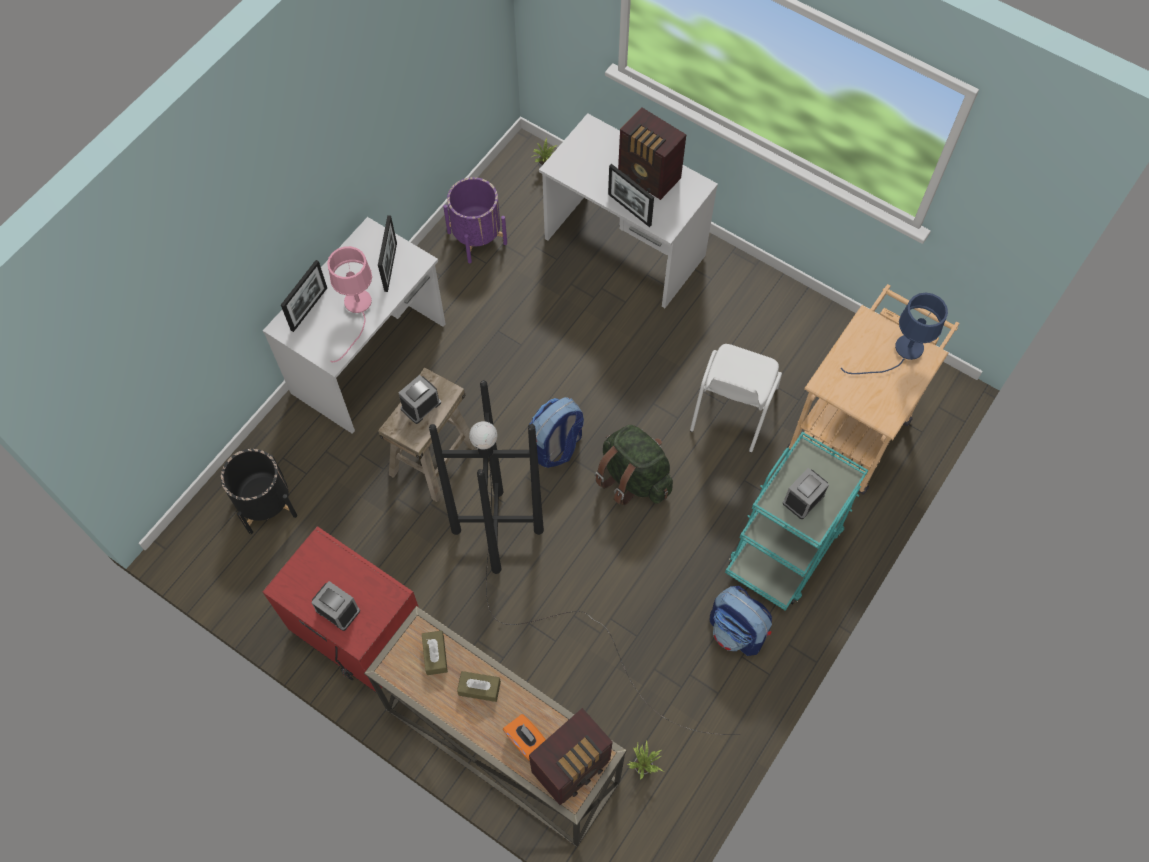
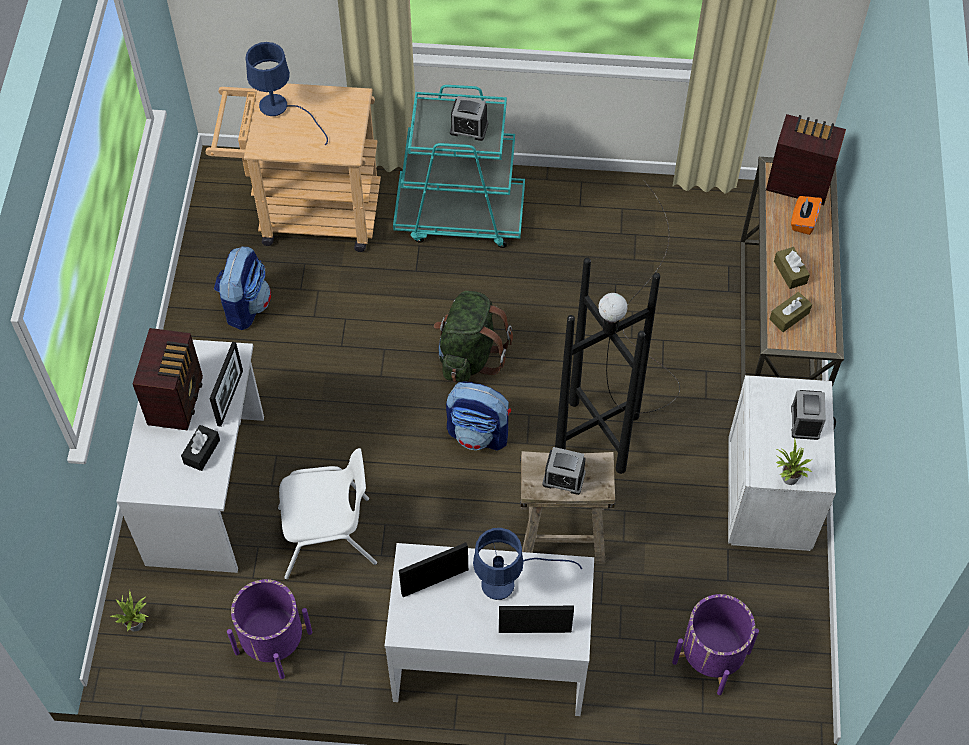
camera: 120 degrees left, 5 degrees down
black planter [221,449,297,534] -> purple planter [672,594,759,695]
red nightstand [263,526,419,693] -> white nightstand [728,375,836,551]
pink table lamp [327,246,372,362] -> blue table lamp [473,528,582,600]
potted plant [626,740,663,779] -> potted plant moved to [776,438,812,485]
white chair [690,344,782,453] -> white chair moved to [278,448,377,580]
backpack [710,586,772,656] -> backpack moved to [214,246,271,330]
none -> black tissue box [181,425,220,471]

